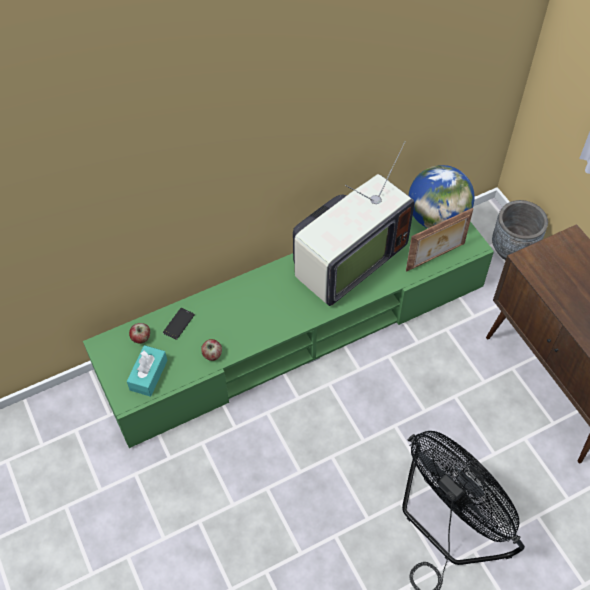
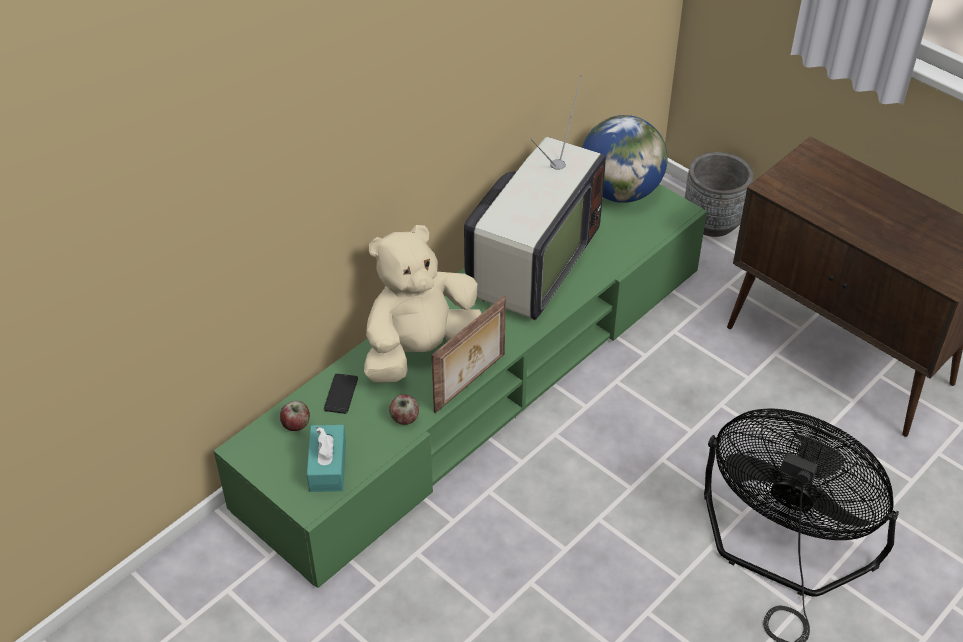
camera: 20 degrees left, 10 degrees down
picture frame [406,208,473,272] -> picture frame moved to [431,296,506,413]
none -> beige plush toy [364,225,482,383]

